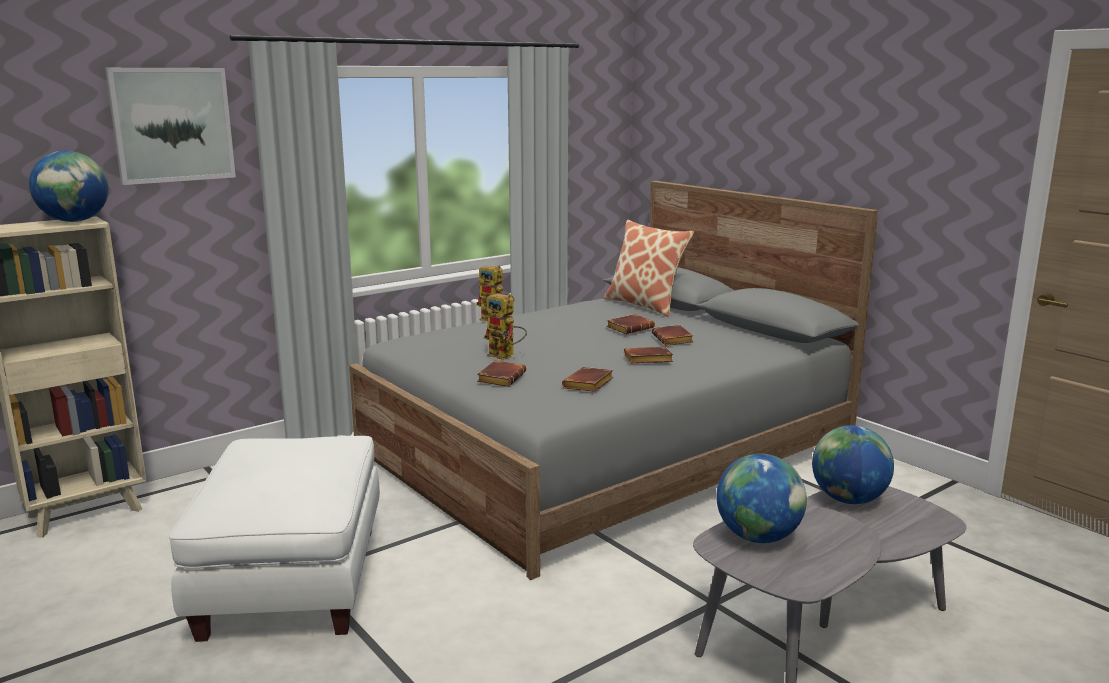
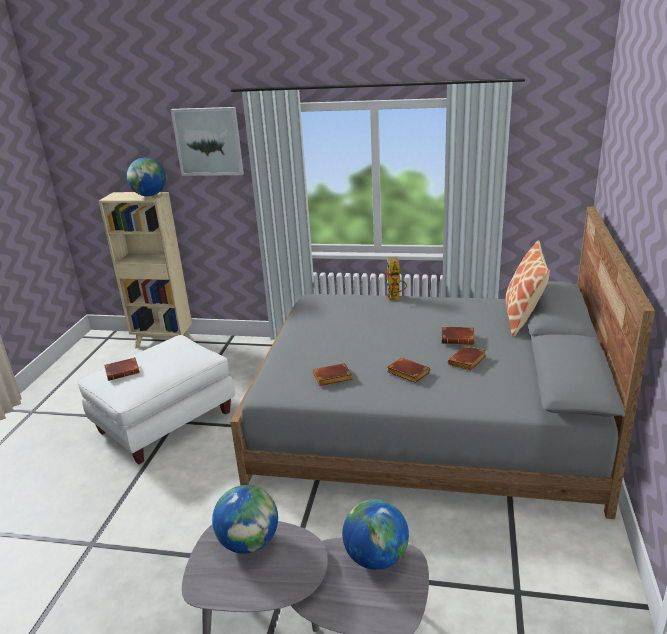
camera: 50 degrees right, 10 degrees up
brown book [477,360,526,387] -> brown book moved to [104,357,140,381]
toy robot [484,293,527,360] -> none

